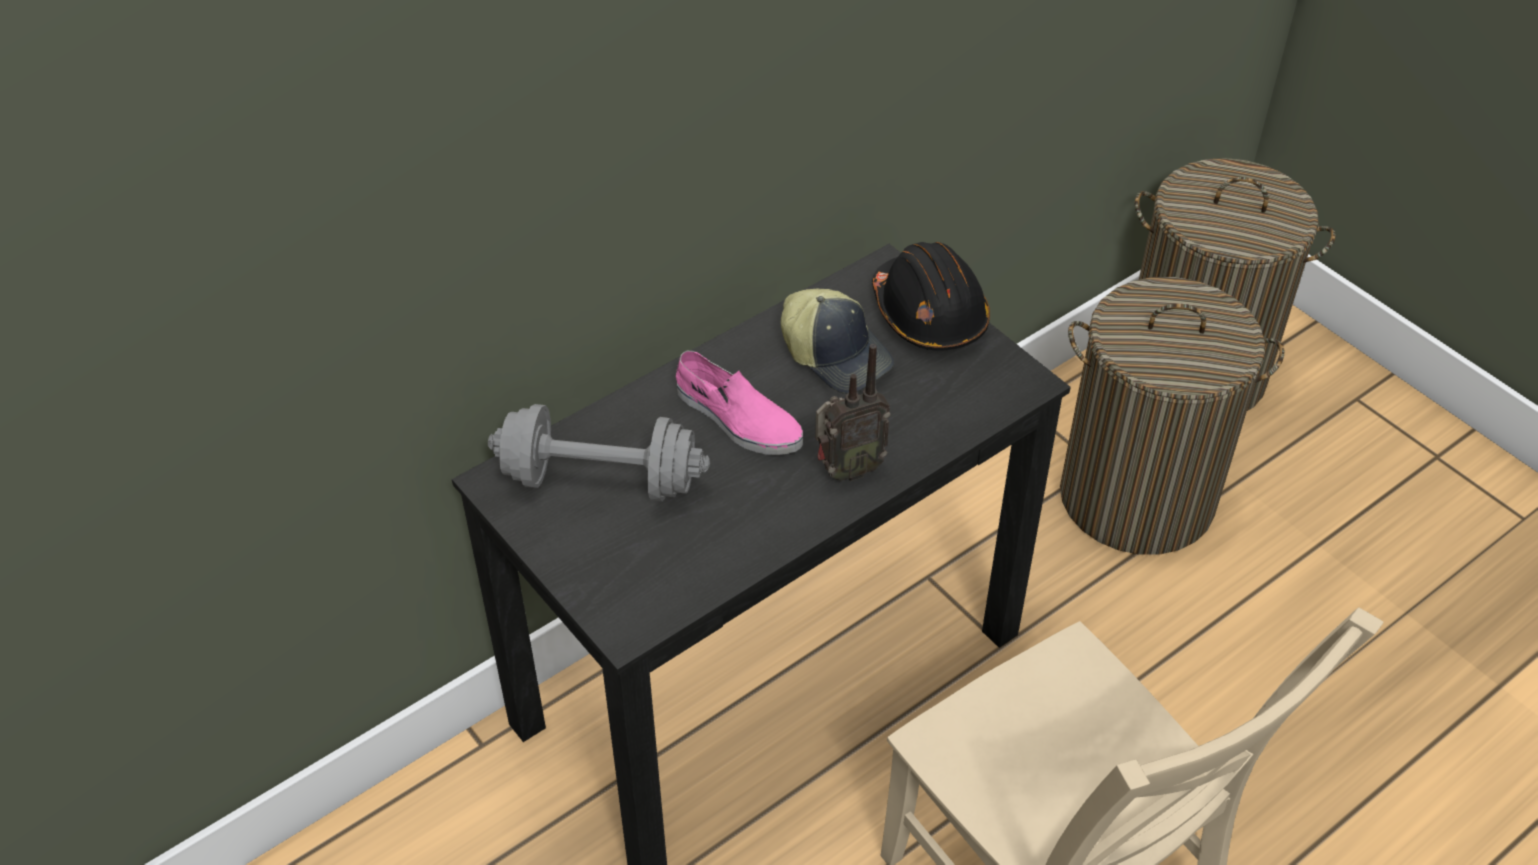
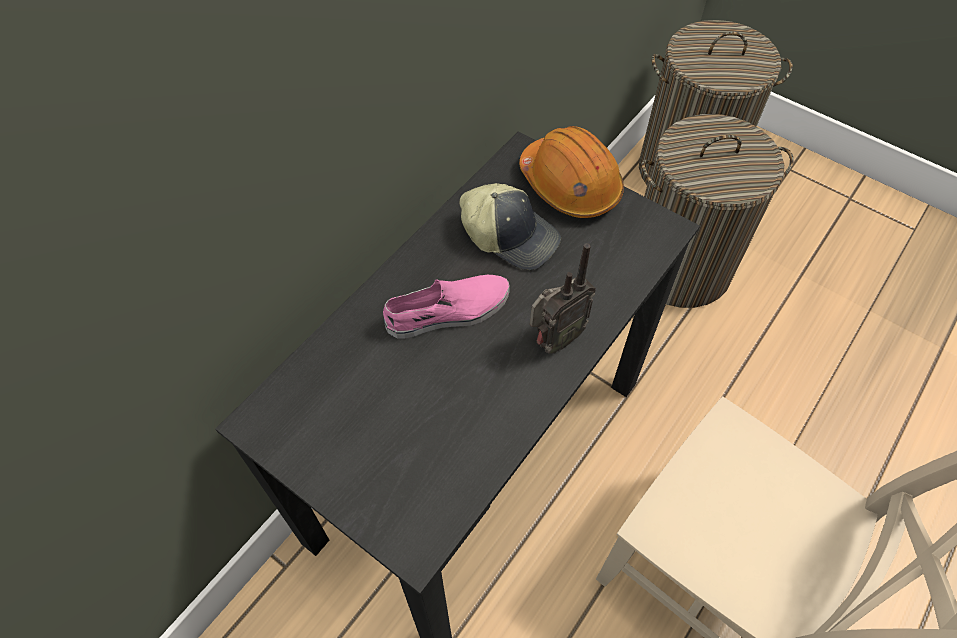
camera: 15 degrees left, 10 degrees up
grey dumbbell [488,404,710,502] -> none
pink shoe [676,351,803,455] -> pink shoe turned 45 degrees counterclockwise [383,275,510,339]
black hard hat [872,242,990,351] -> orange hard hat [519,126,624,218]

